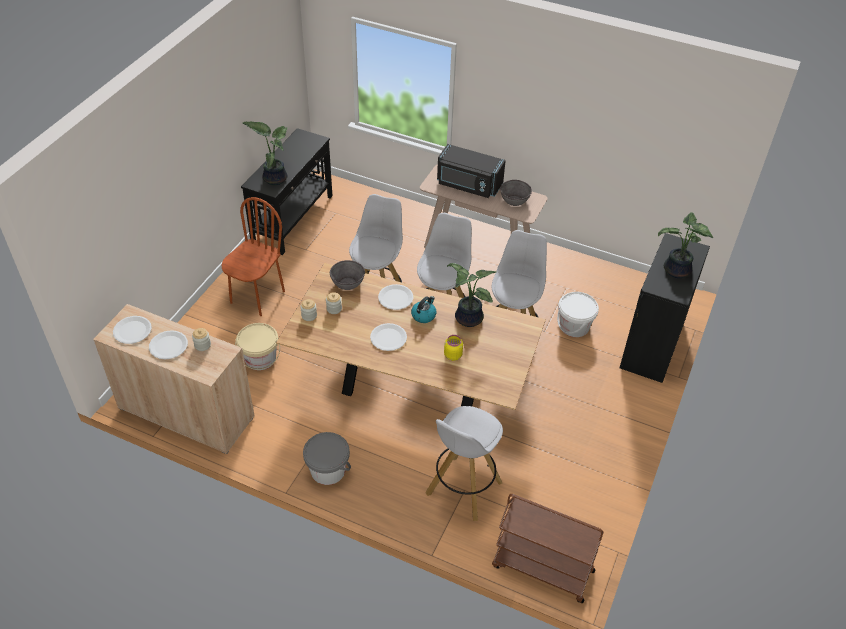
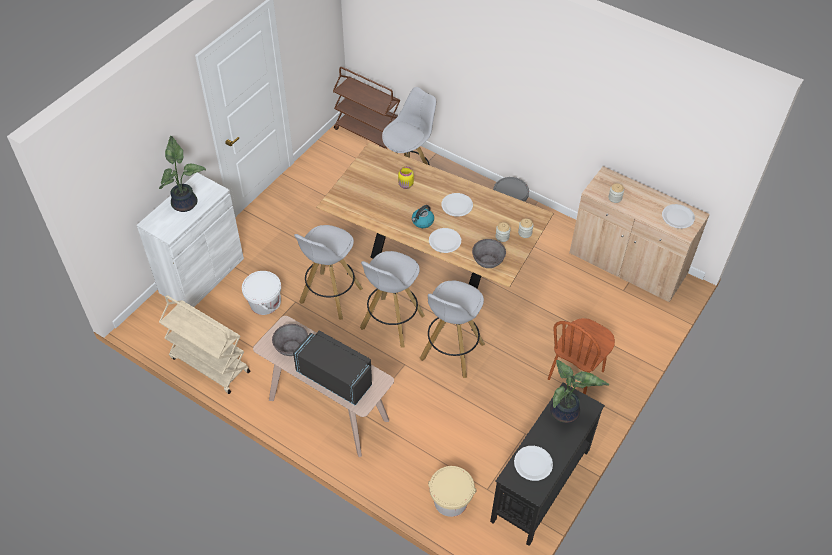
camera: 170 degrees left, 5 degrees up
white plate [149,330,188,360] -> white plate moved to [514,446,553,481]
beige bucket [235,323,280,370] -> beige bucket moved to [428,466,477,517]
potted plant [447,263,497,327] -> none
black cabinet [620,233,710,383] -> white cabinet [137,173,244,307]
none -> beige cart [159,295,250,394]

